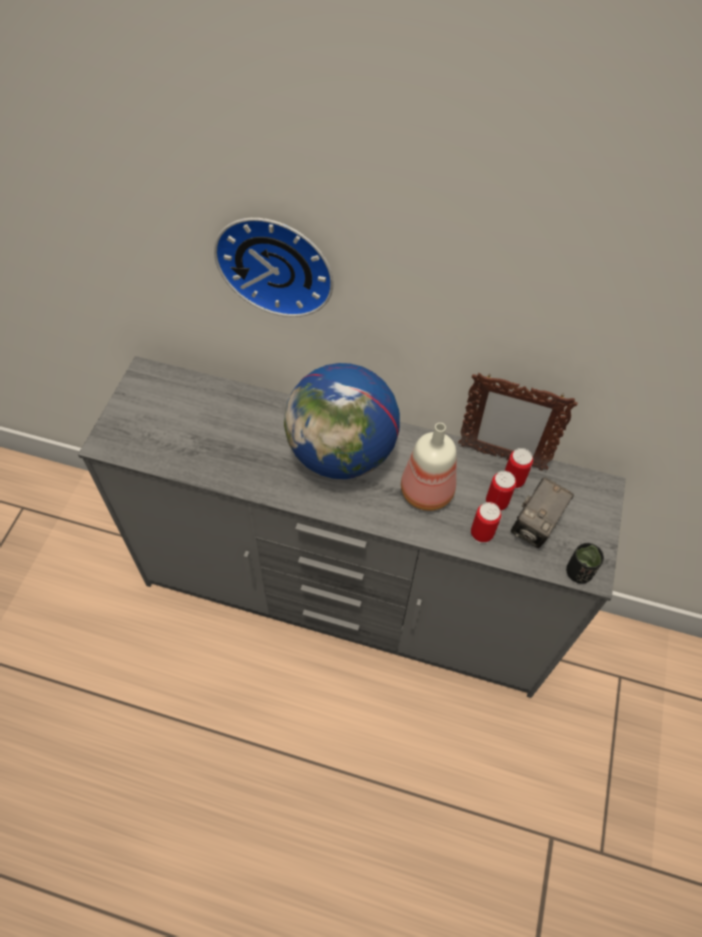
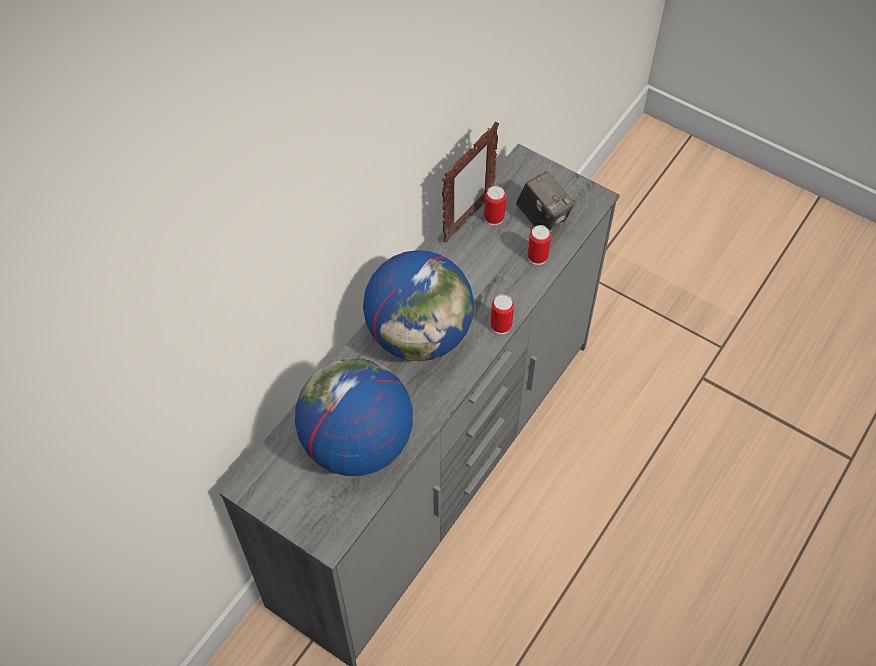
camera: 70 degrees left, 0 degrees up
wall clock [214,218,334,317] -> none
bottle [401,423,457,511] -> none
can [486,471,516,512] -> can moved to [490,295,514,334]
black cup [566,543,604,584] -> none
none -> globe [295,358,413,476]

